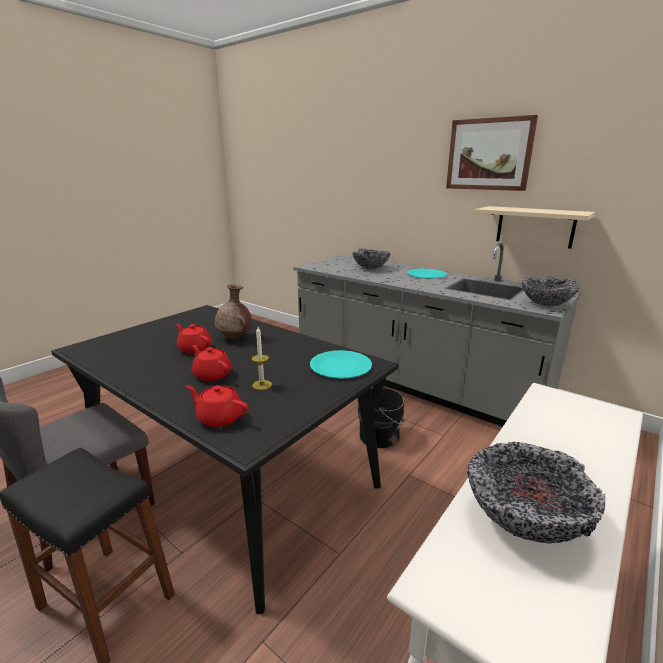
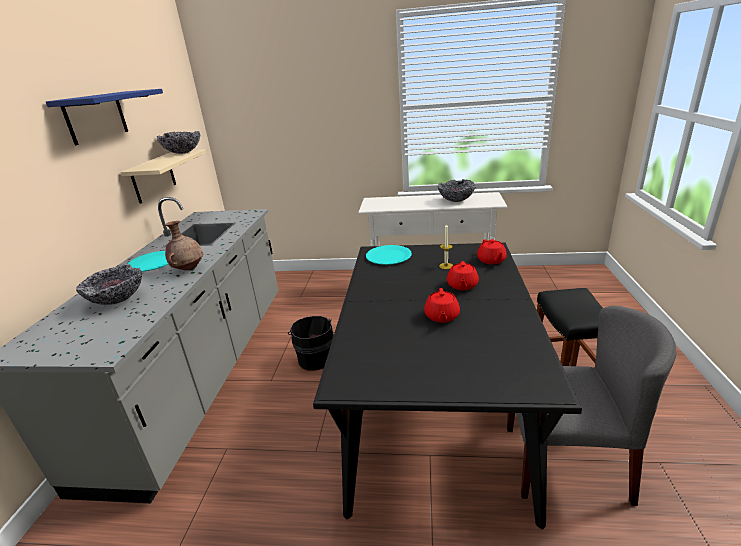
camera: 120 degrees left, 5 degrees up
brown vase [215,285,252,339] -> brown vase moved to [165,221,203,270]
picture [446,115,538,191] -> blue shelf [46,89,163,145]
bowl [522,276,579,306] -> bowl moved to [157,131,200,154]

